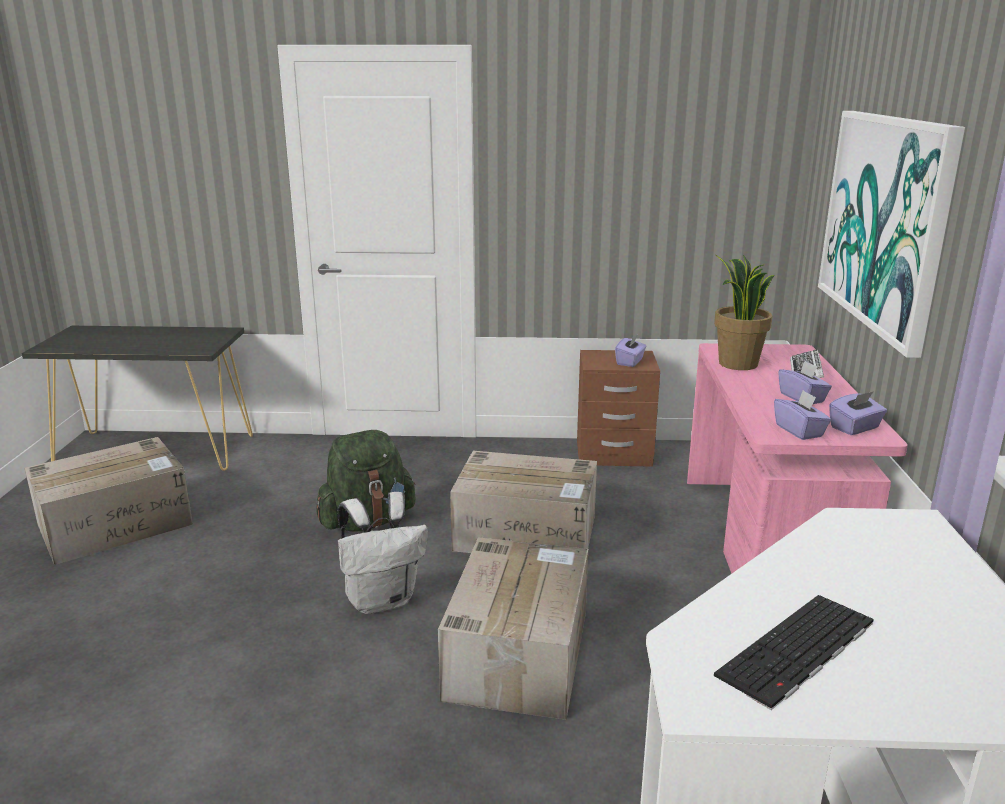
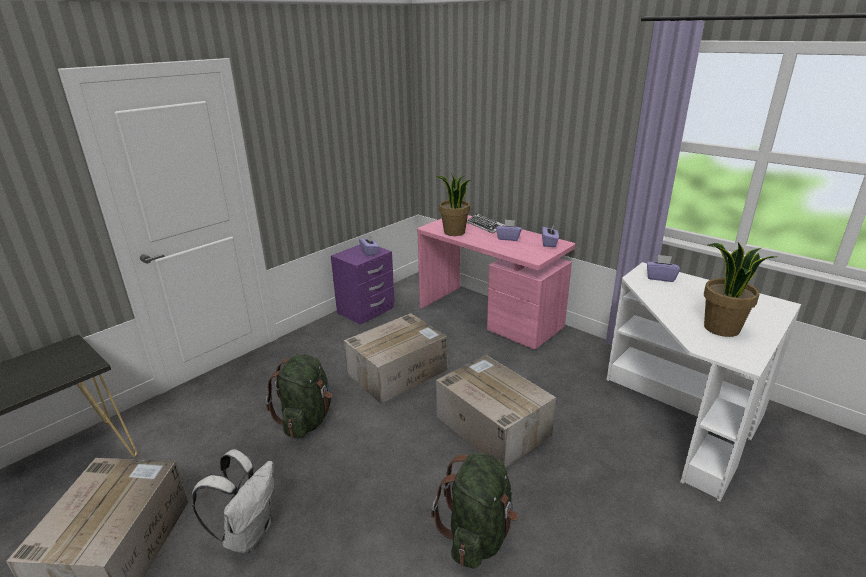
camera: 50 degrees left, 5 degrees up
white backpack [338,492,428,614] -> white backpack moved to [192,449,274,553]
brown nightstand [577,350,660,467] -> purple nightstand [331,245,395,325]
keyboard [714,595,874,710] -> potted plant [704,242,775,337]
purple tissue box [774,390,831,440] -> purple tissue box moved to [647,255,680,282]
picture [818,111,965,358] -> none
none -> green backpack [431,453,518,569]

